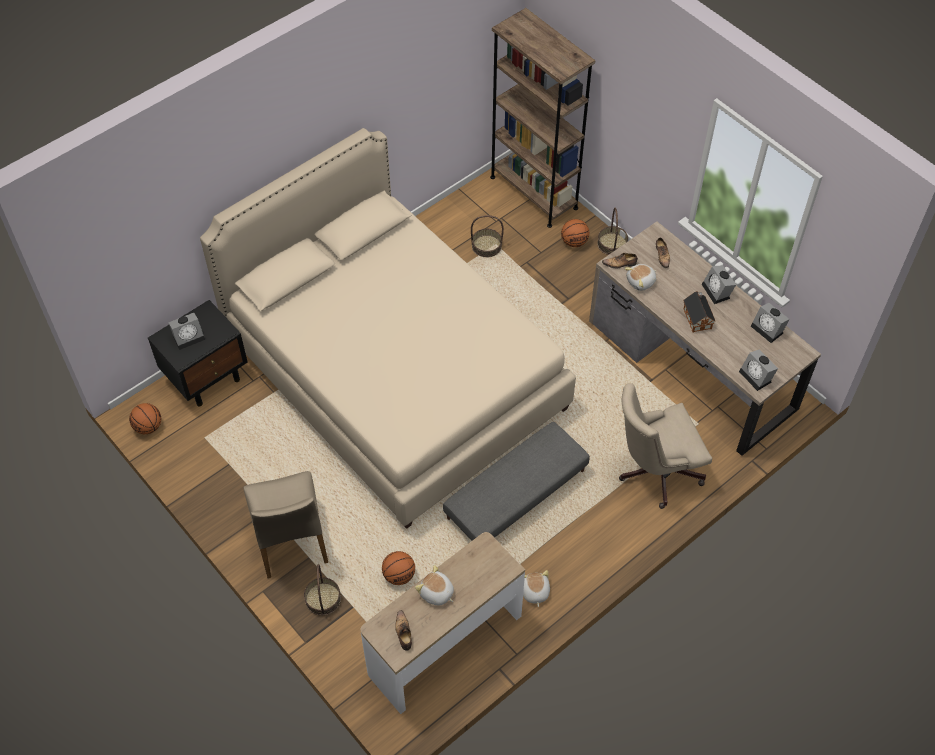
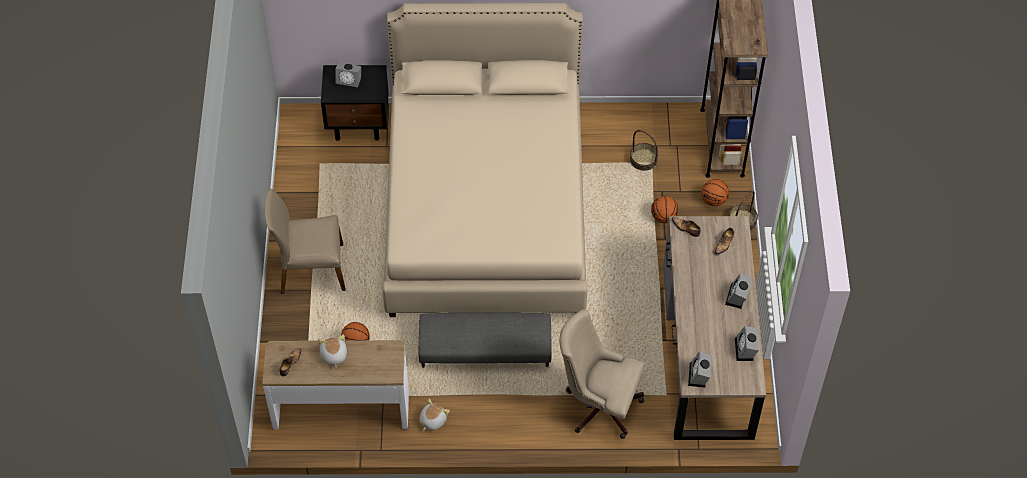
camera: 40 degrees right, 0 degrees up
basketball [129,403,161,434] -> basketball moved to [651,196,679,223]
beige chair [243,471,328,578] -> beige chair turned 60 degrees clockwise [265,189,346,294]
basket [304,564,341,616] -> none
plush toy [624,264,657,291] -> none
toy house [683,291,715,333] -> none

